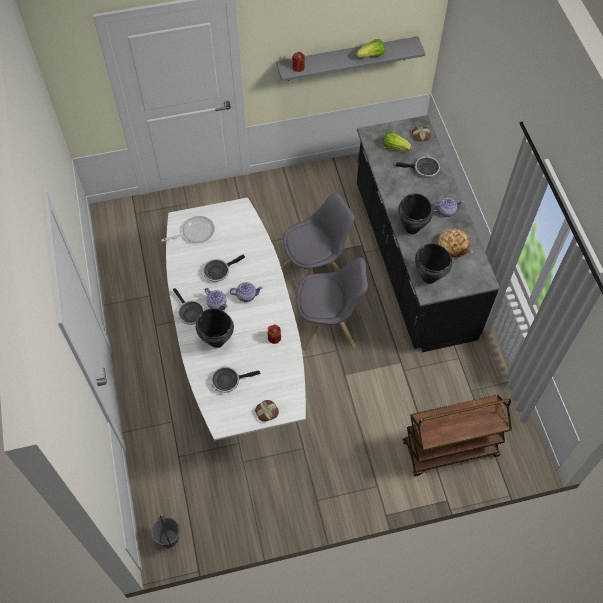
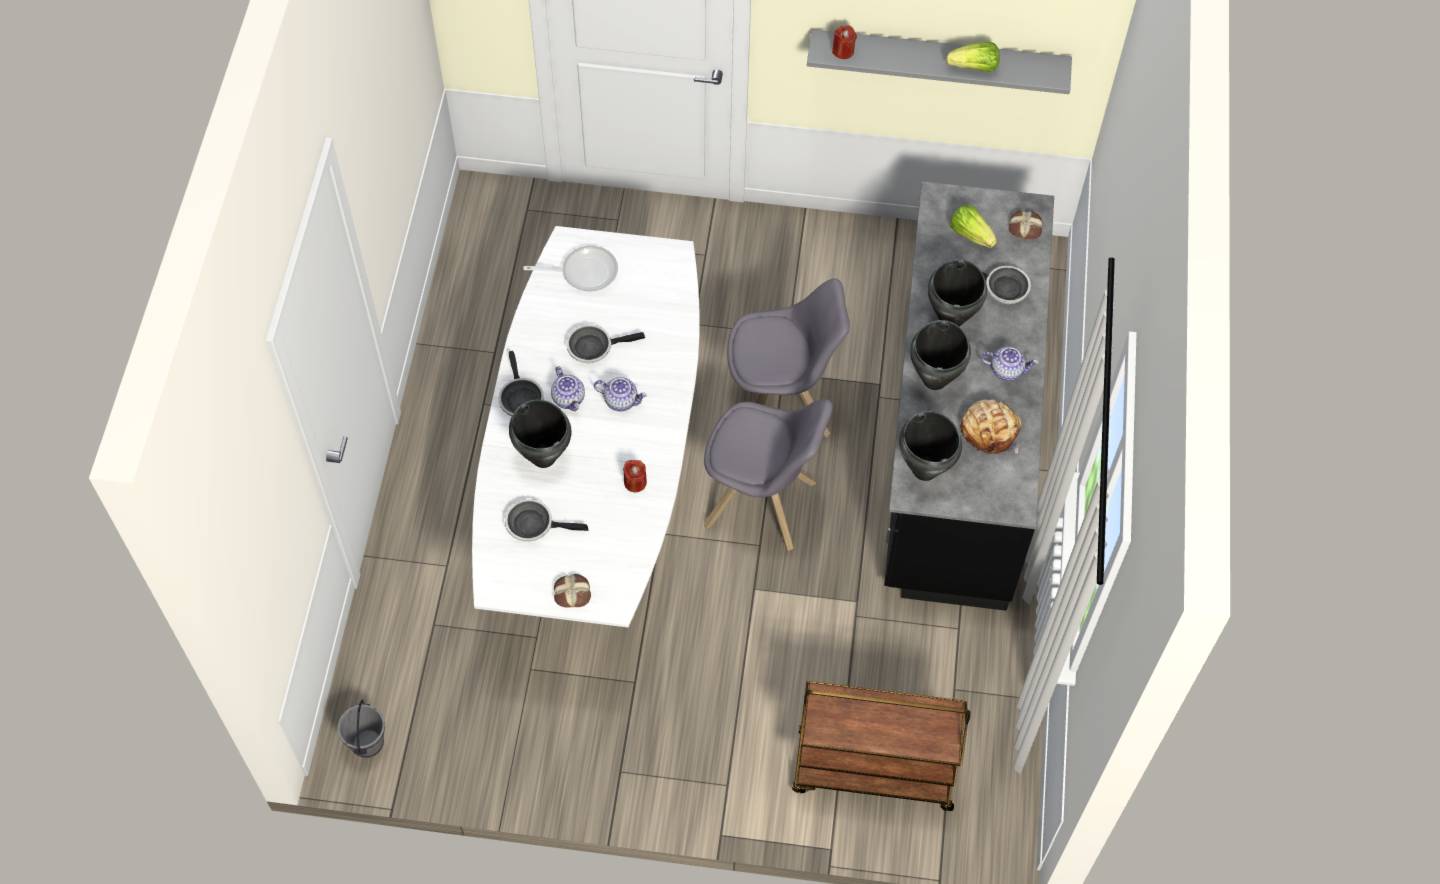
camera: 20 degrees right, 0 degrees up
none -> black cooking pot [928,259,987,327]

